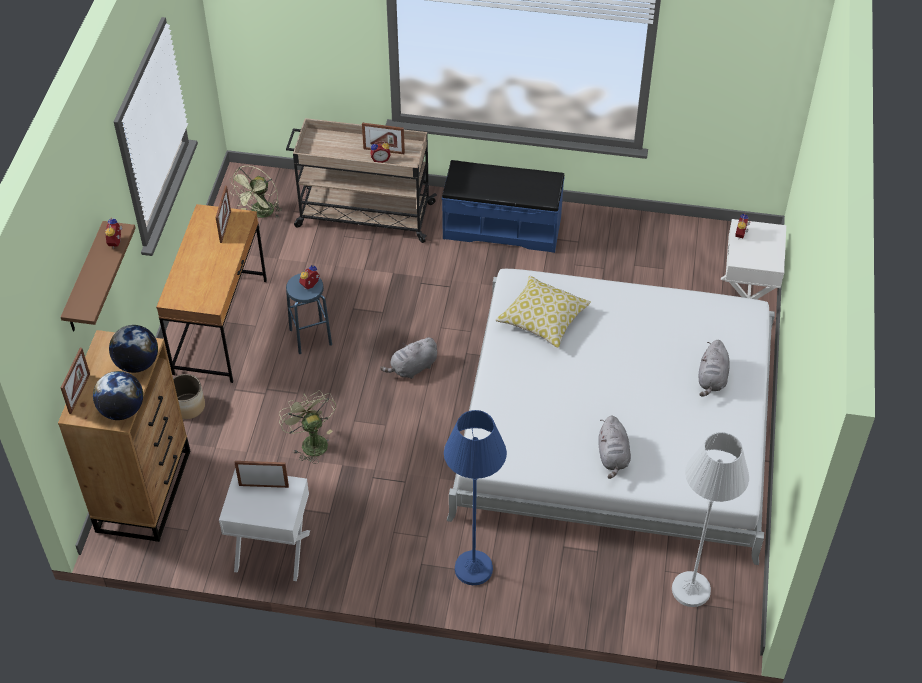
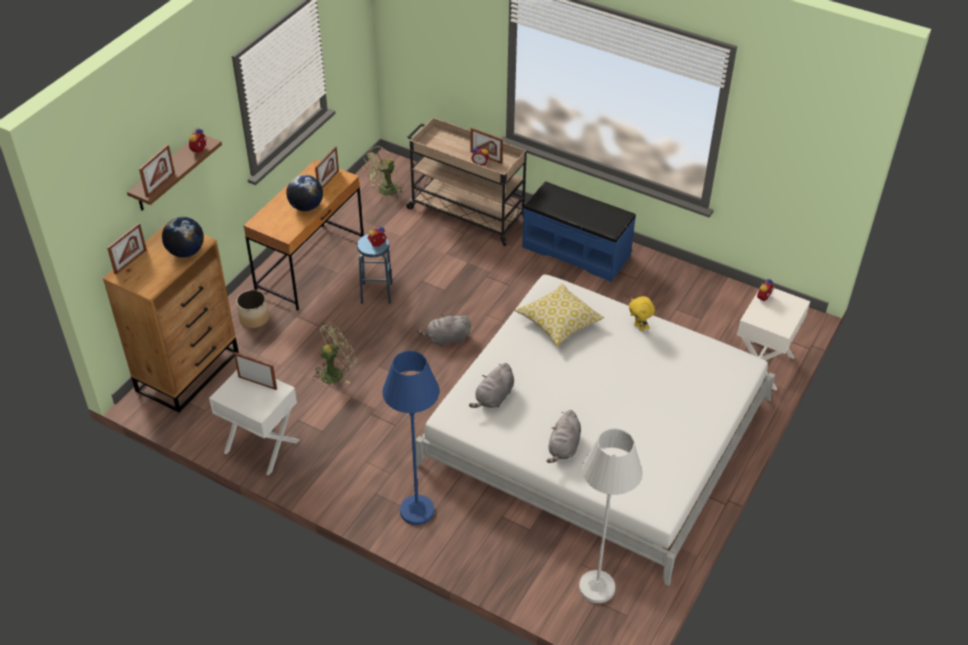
camera: 20 degrees right, 5 degrees down
globe [93,371,143,420] -> globe moved to [286,175,323,211]
green fan [278,390,336,464] -> green fan turned 60 degrees clockwise [314,322,357,384]
grey plush toy [699,340,730,397] -> grey plush toy moved to [469,363,514,408]
none -> picture frame [139,144,175,198]
none -> yellow plush toy [629,296,655,331]

